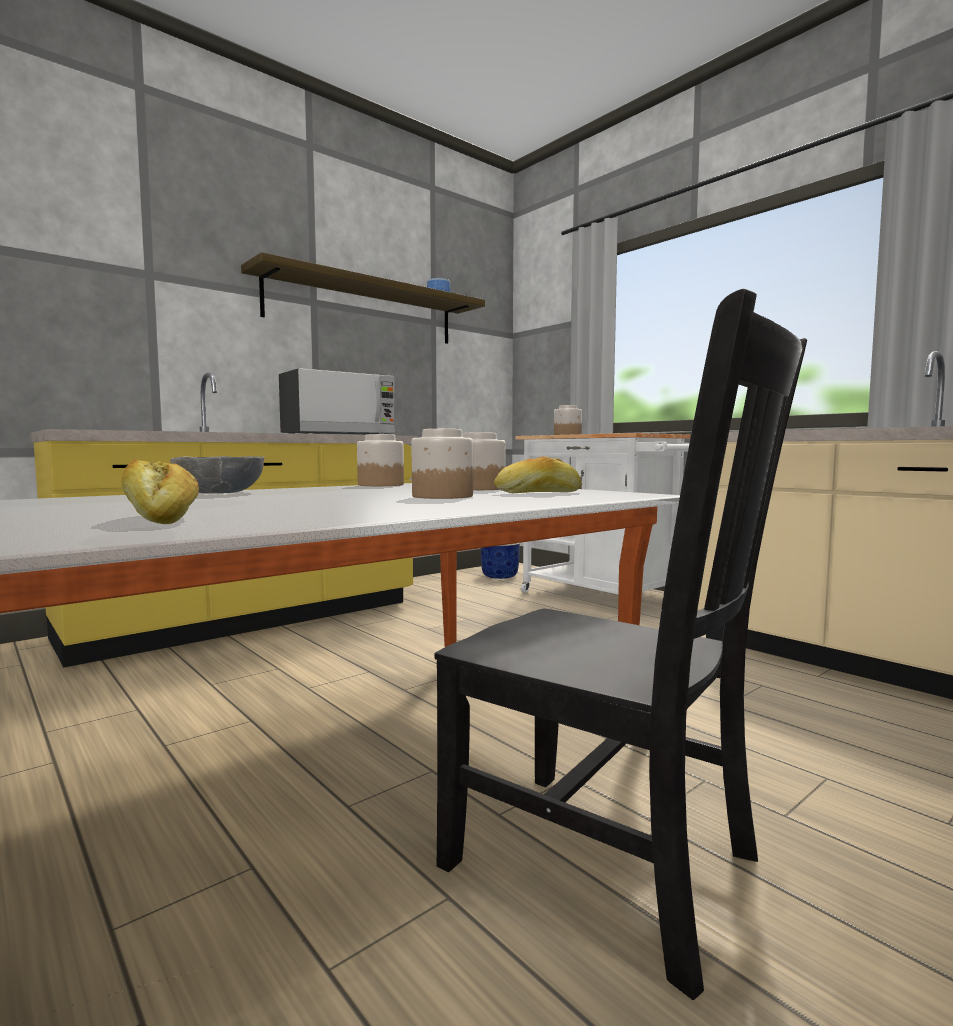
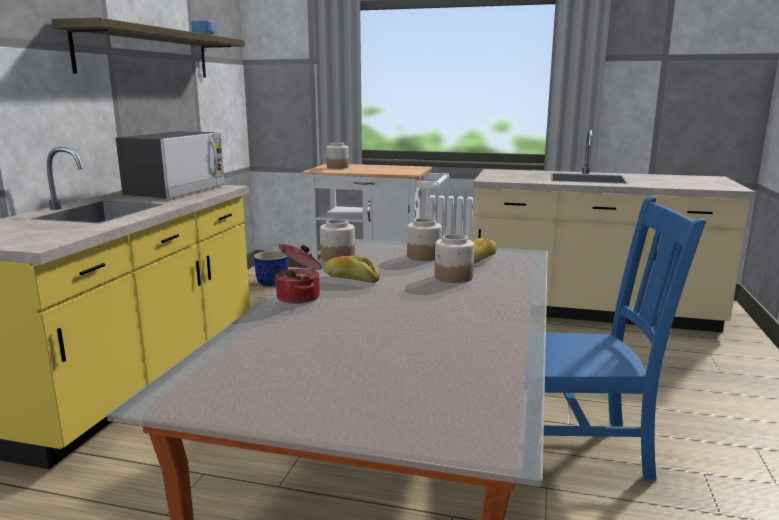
camera: 35 degrees left, 10 degrees up
bread [121,460,199,524] -> bread moved to [323,256,380,283]
grey bowl [170,456,265,493] -> cooking pot [274,244,322,304]
black chair [434,288,807,1000] -> blue chair [544,196,706,481]

